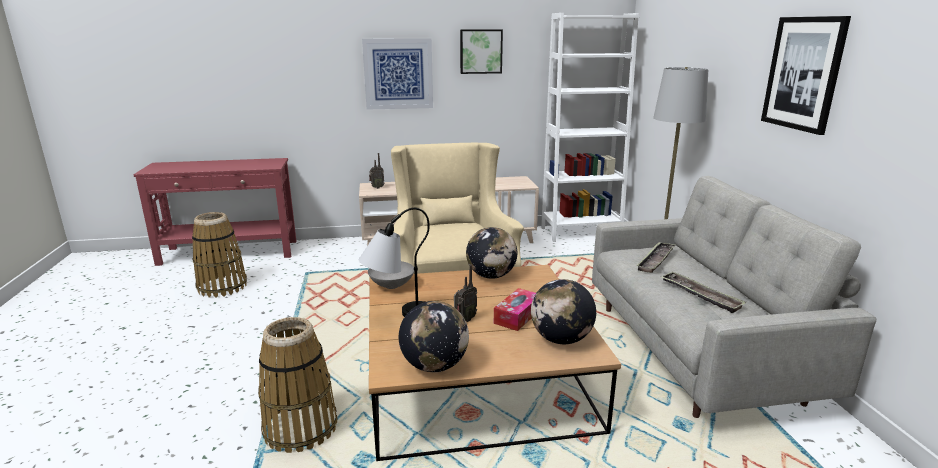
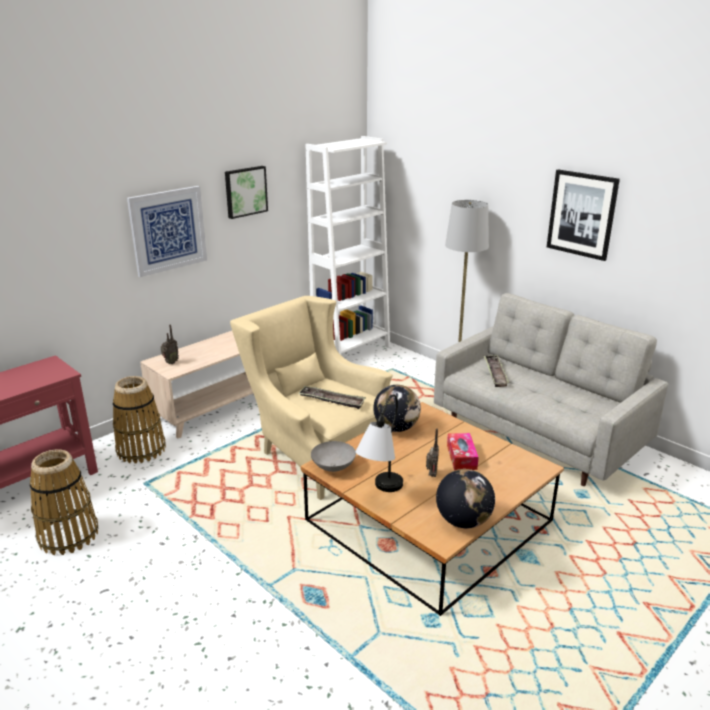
camera: 35 degrees left, 5 degrees up
basket [258,317,337,453] -> basket moved to [113,376,166,464]
globe [531,279,596,344] -> none
tray [661,271,746,313] -> tray moved to [298,386,365,409]

